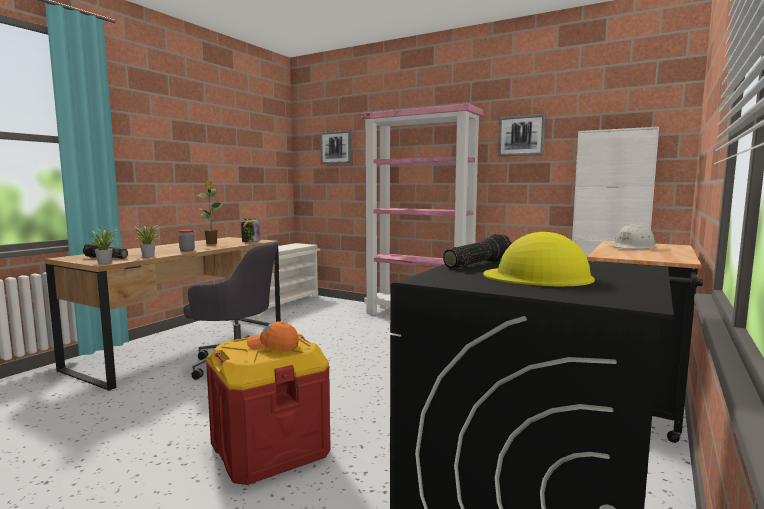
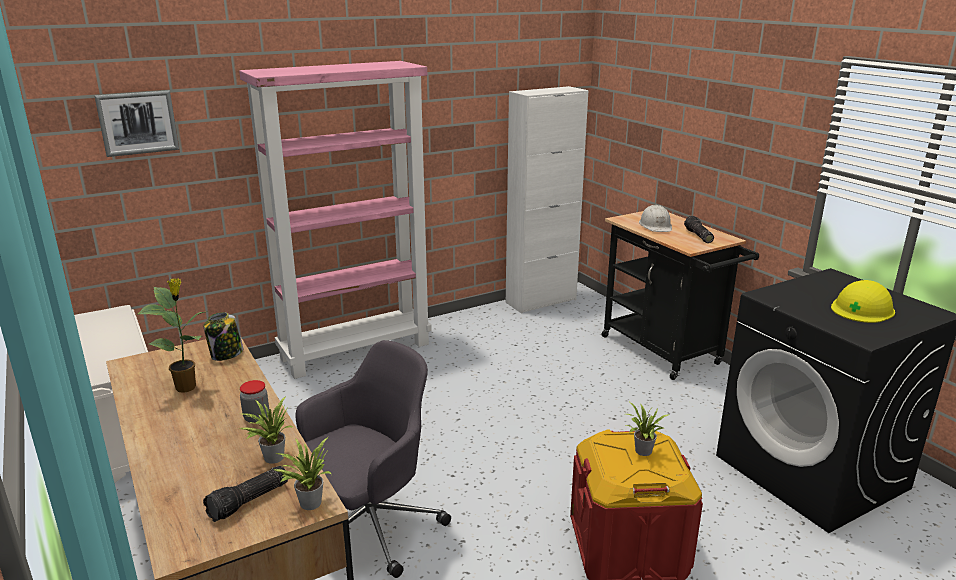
camera: 60 degrees left, 15 degrees up
orange cap [247,321,299,352] -> potted plant [625,401,668,456]
flashlight [443,234,512,268] -> flashlight moved to [684,216,714,243]
picture [498,114,546,157] -> none

